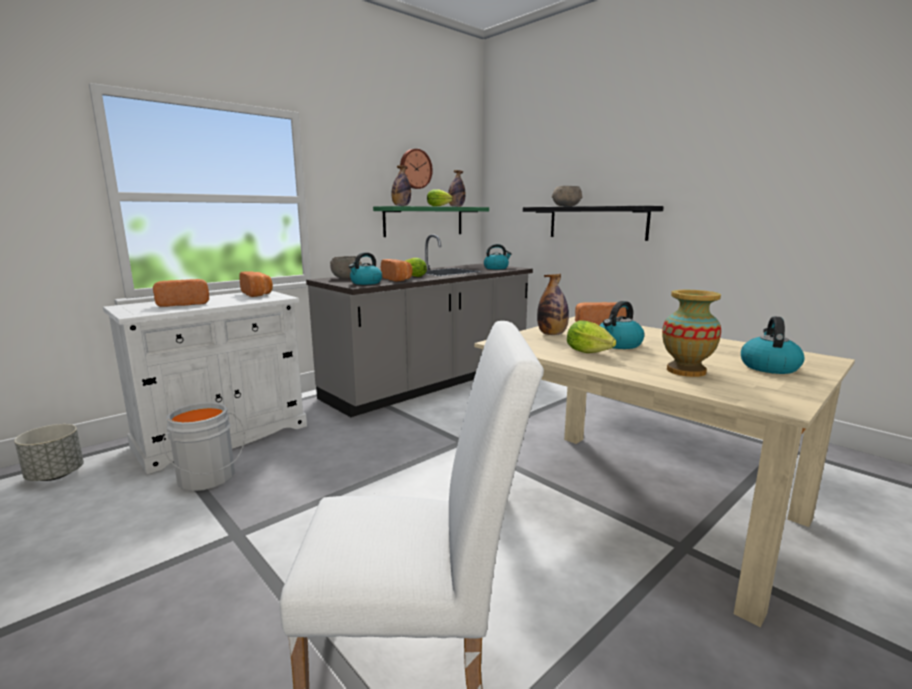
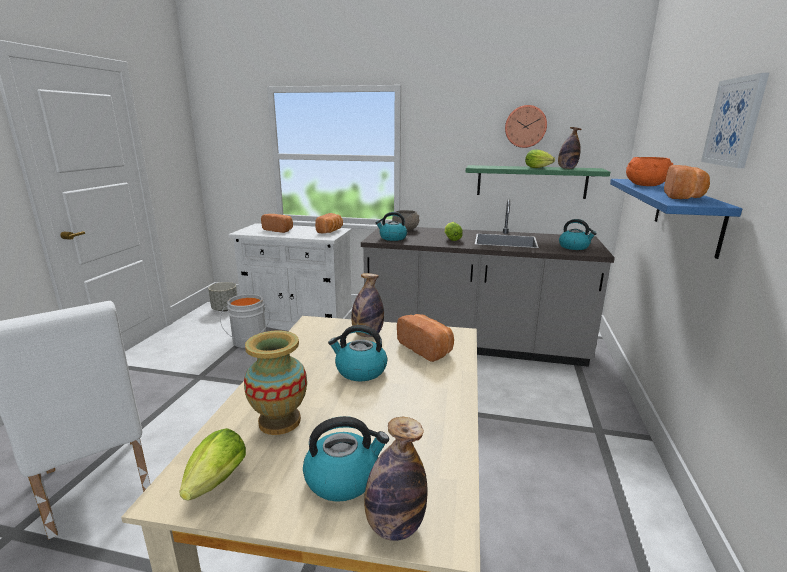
camera: 55 degrees right, 5 degrees up
bread [381,259,413,282] -> bread moved to [664,165,710,199]
bottle [392,165,411,206] -> bottle moved to [364,417,428,541]
black shelf [523,206,664,241] -> blue shelf [610,179,742,259]
grey bowl [552,186,583,207] -> orange bowl [626,157,673,186]
lettuce [567,320,616,353] -> lettuce moved to [179,428,246,501]
none -> picture [701,73,769,168]

